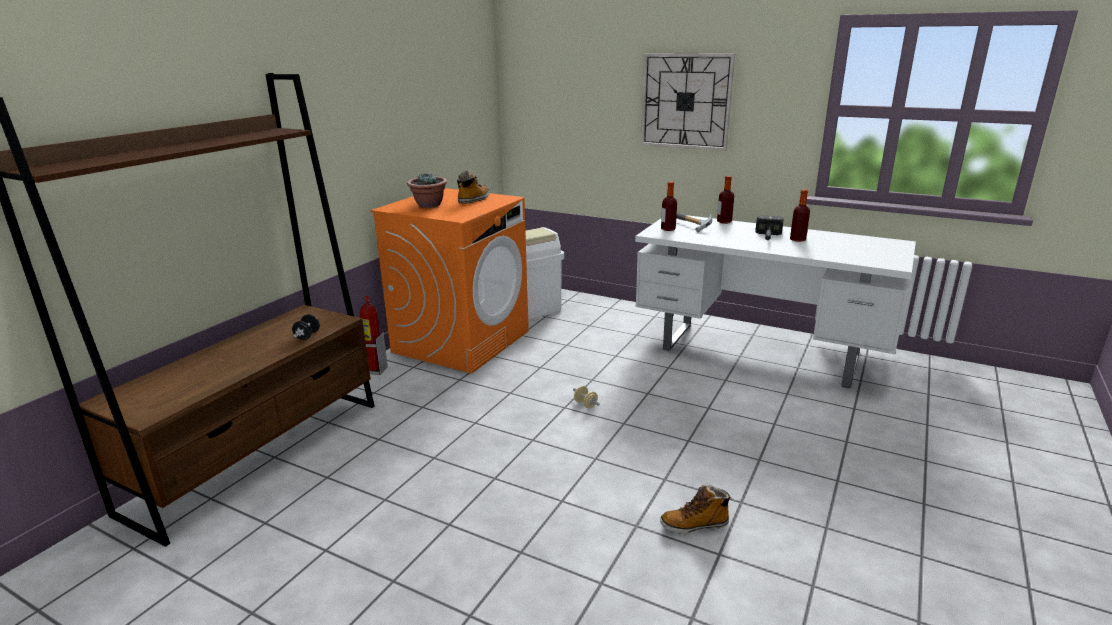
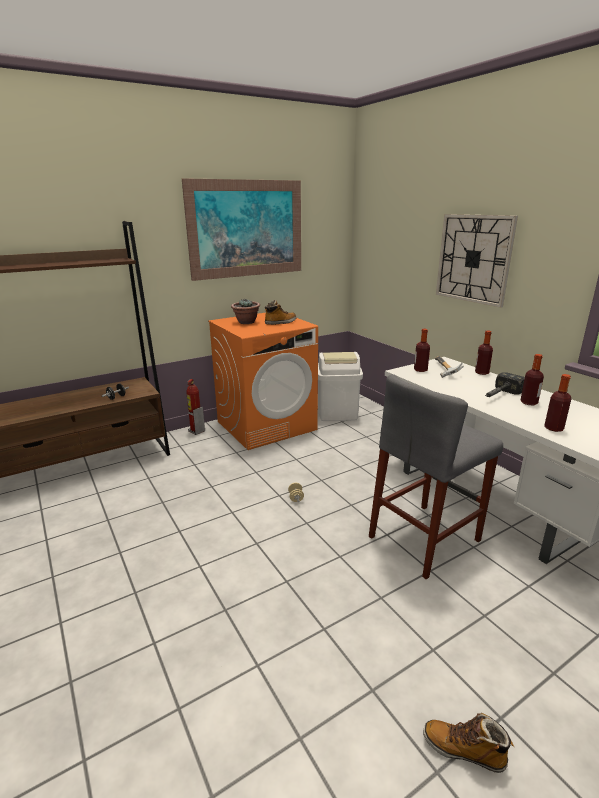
camera: 30 degrees right, 0 degrees up
boot [660,485,731,534] -> boot moved to [423,713,514,773]
none -> picture [182,178,301,281]
none -> grey stool [369,374,503,579]
none -> bottle [544,374,571,432]

